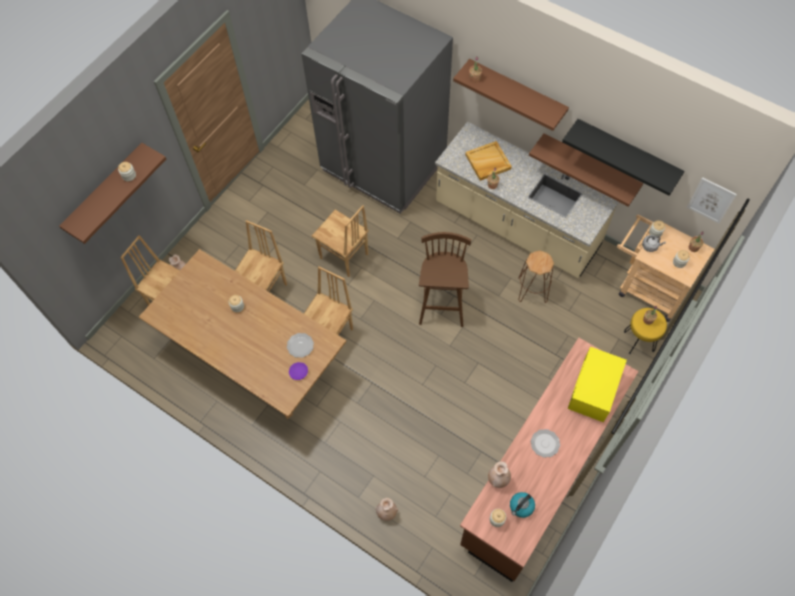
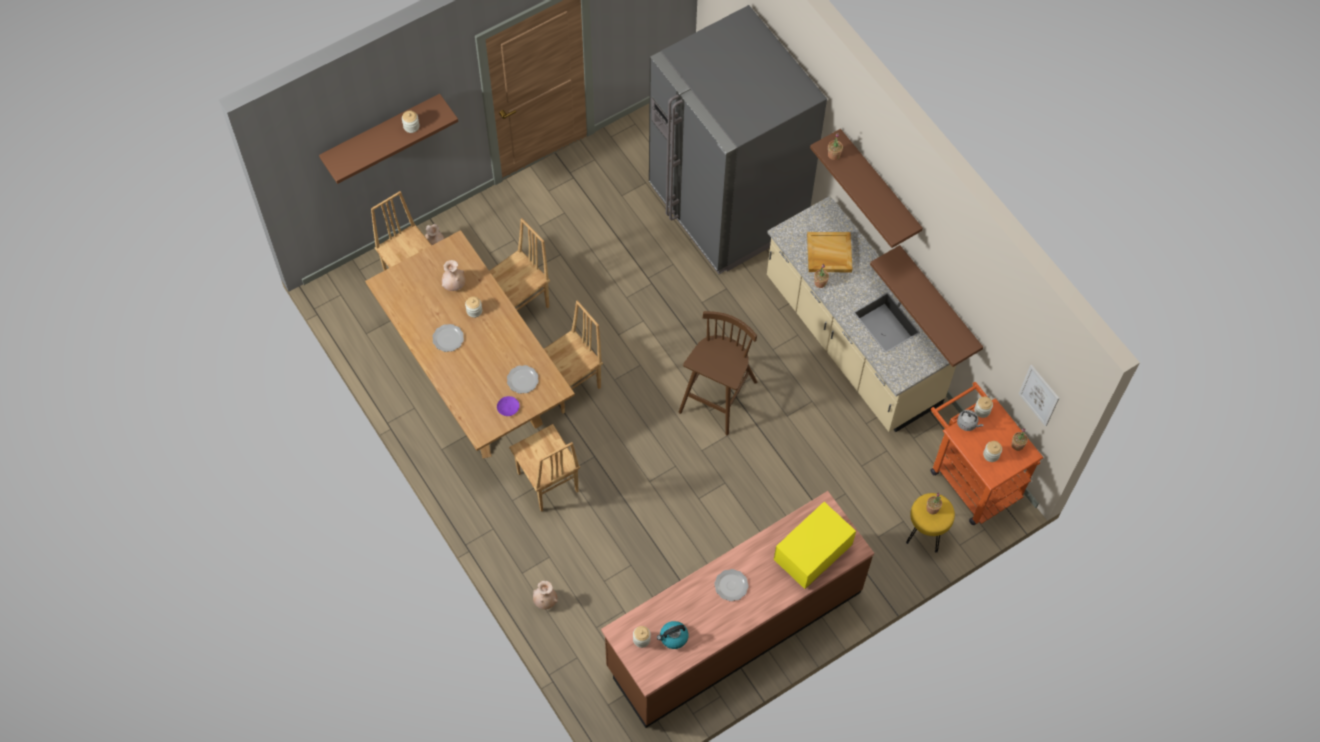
camera: 20 degrees right, 0 degrees up
brown chair [312,205,369,277] -> brown chair moved to [509,424,580,512]
beige vase [488,461,511,488] -> beige vase moved to [442,260,465,291]
brown stool [518,251,554,303] -> none
black shelf [562,119,685,196] -> none
beige cart [617,214,715,322] -> orange cart [930,382,1044,525]
none -> plate [432,324,464,352]

